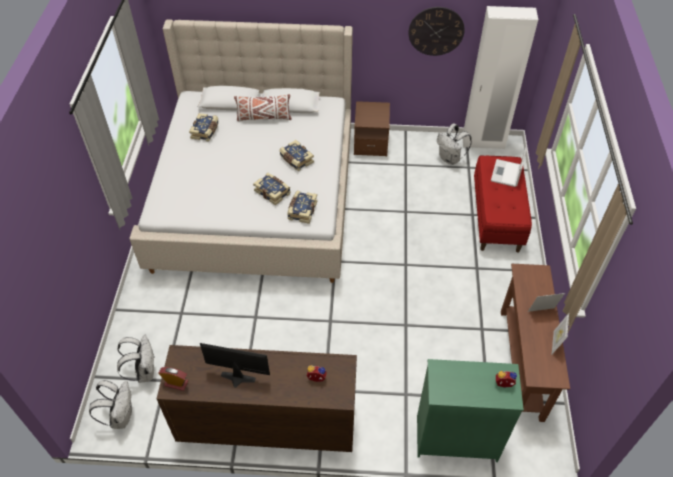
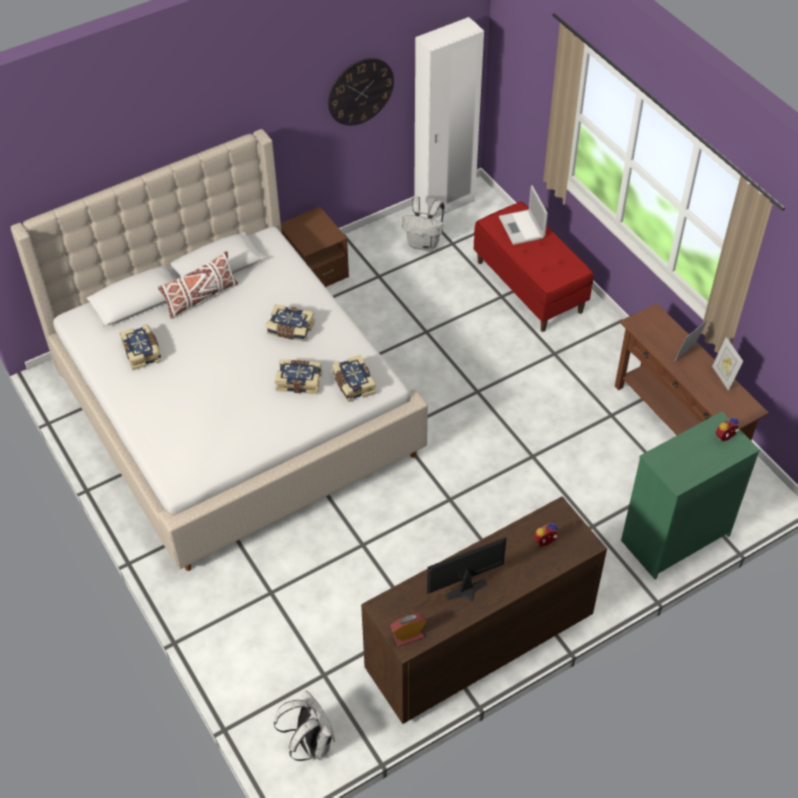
camera: 35 degrees left, 0 degrees up
white backpack [117,335,154,383] -> none

